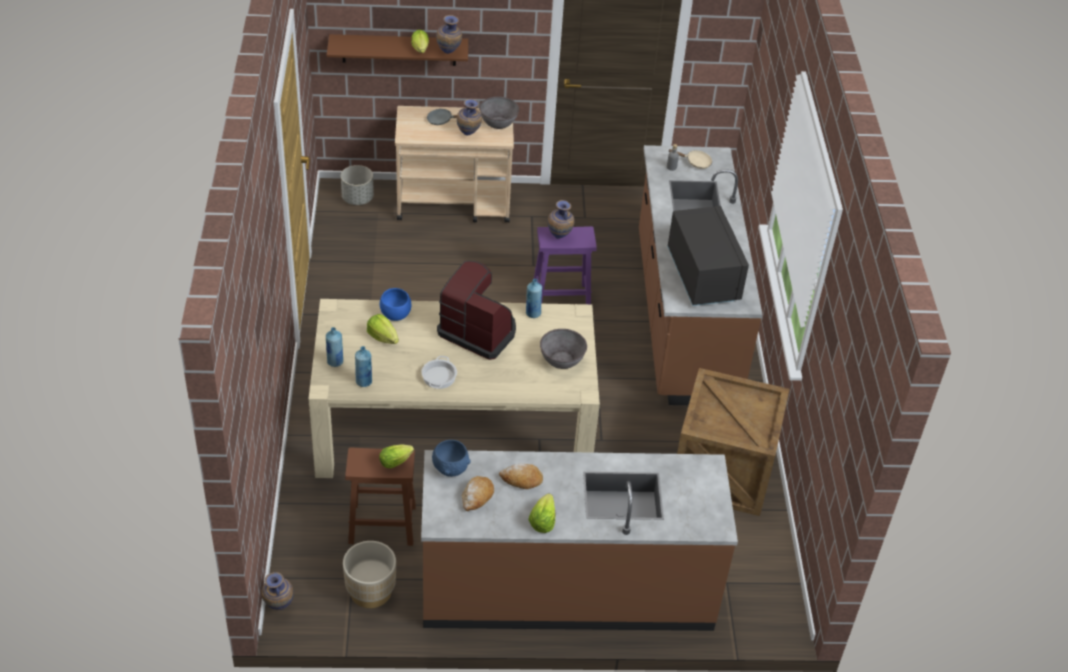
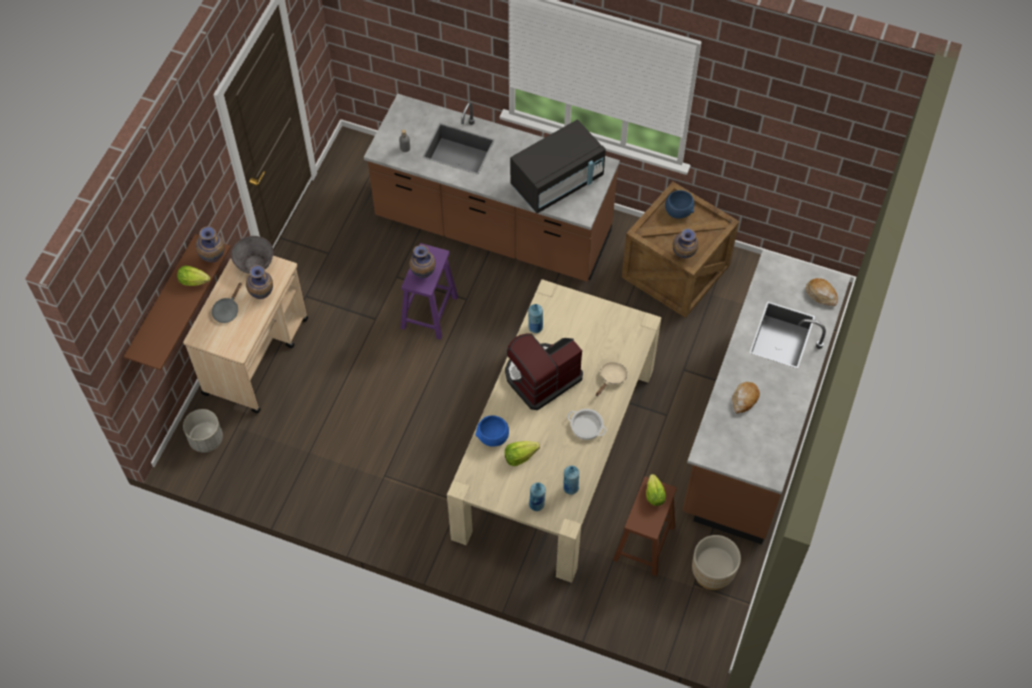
camera: 65 degrees left, 15 degrees up
vase [261,572,294,610] -> vase moved to [673,228,698,258]
blue bowl [432,440,470,477] -> blue bowl moved to [665,190,694,219]
bread [462,476,494,511] -> bread moved to [806,278,838,306]
lettuce [528,493,555,533] -> none
grey bowl [540,329,587,369] -> none
black microwave [667,206,749,306] -> black microwave turned 135 degrees clockwise [510,120,606,214]
beige frying pan [669,149,712,169] -> beige frying pan moved to [596,362,628,396]

